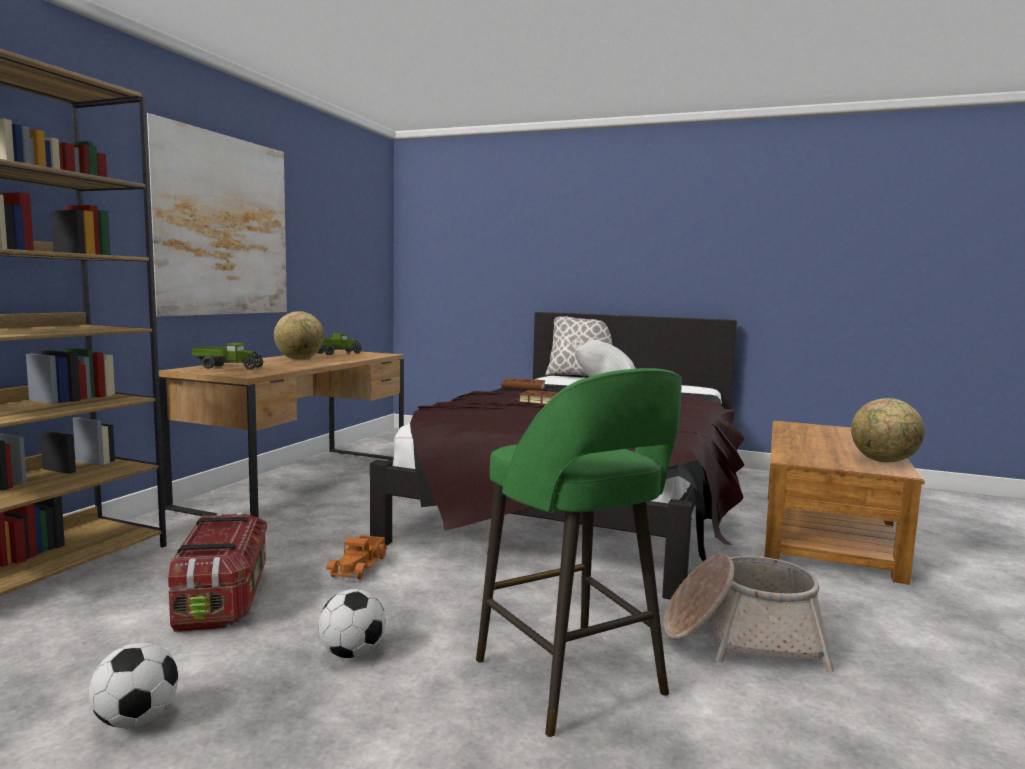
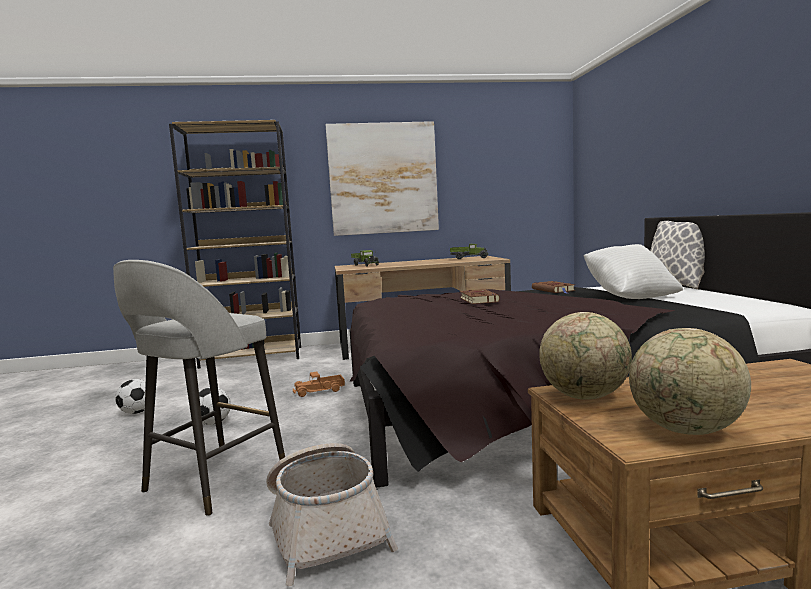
camera: 60 degrees right, 0 degrees up
storage box [168,512,267,632] -> none
globe [274,311,324,360] -> globe moved to [539,312,632,400]
green stool [476,368,682,737] -> grey stool [113,260,285,516]

